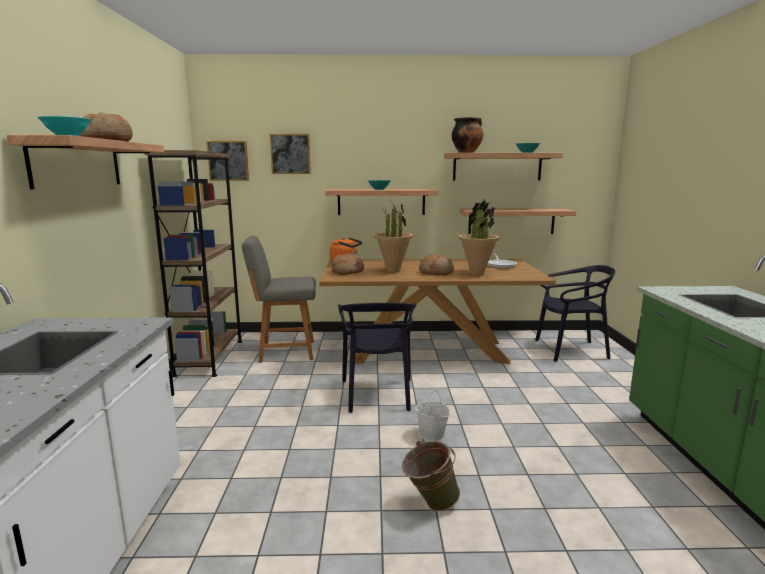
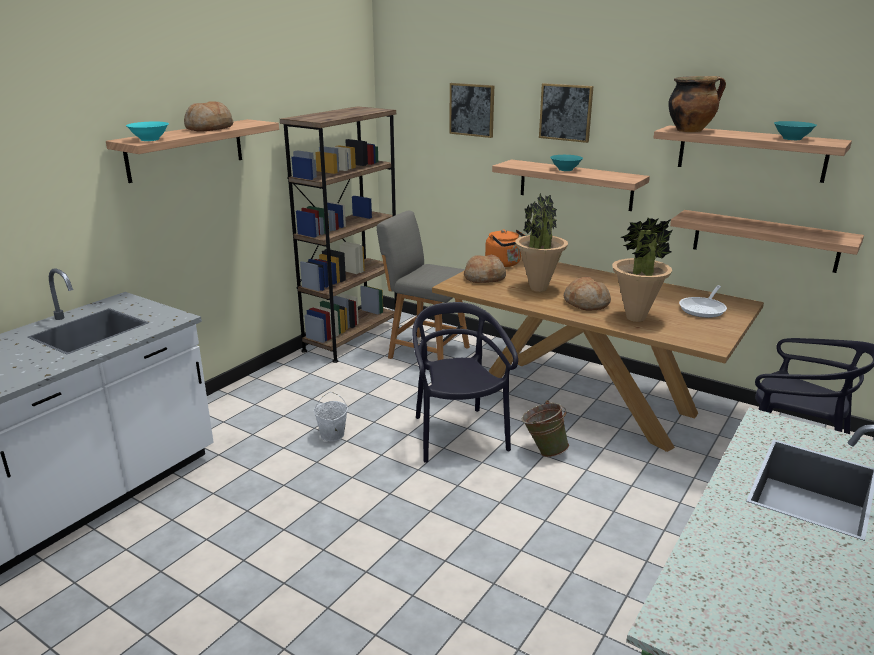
camera: 35 degrees right, 10 degrees up
picture [207,141,249,181] -> picture moved to [539,83,593,143]
black chair [338,303,417,413] -> black chair turned 135 degrees clockwise [412,302,518,463]
green bucket [402,441,460,511] -> green bucket moved to [522,400,569,457]
white bucket [415,390,450,441] -> white bucket moved to [314,392,348,442]

